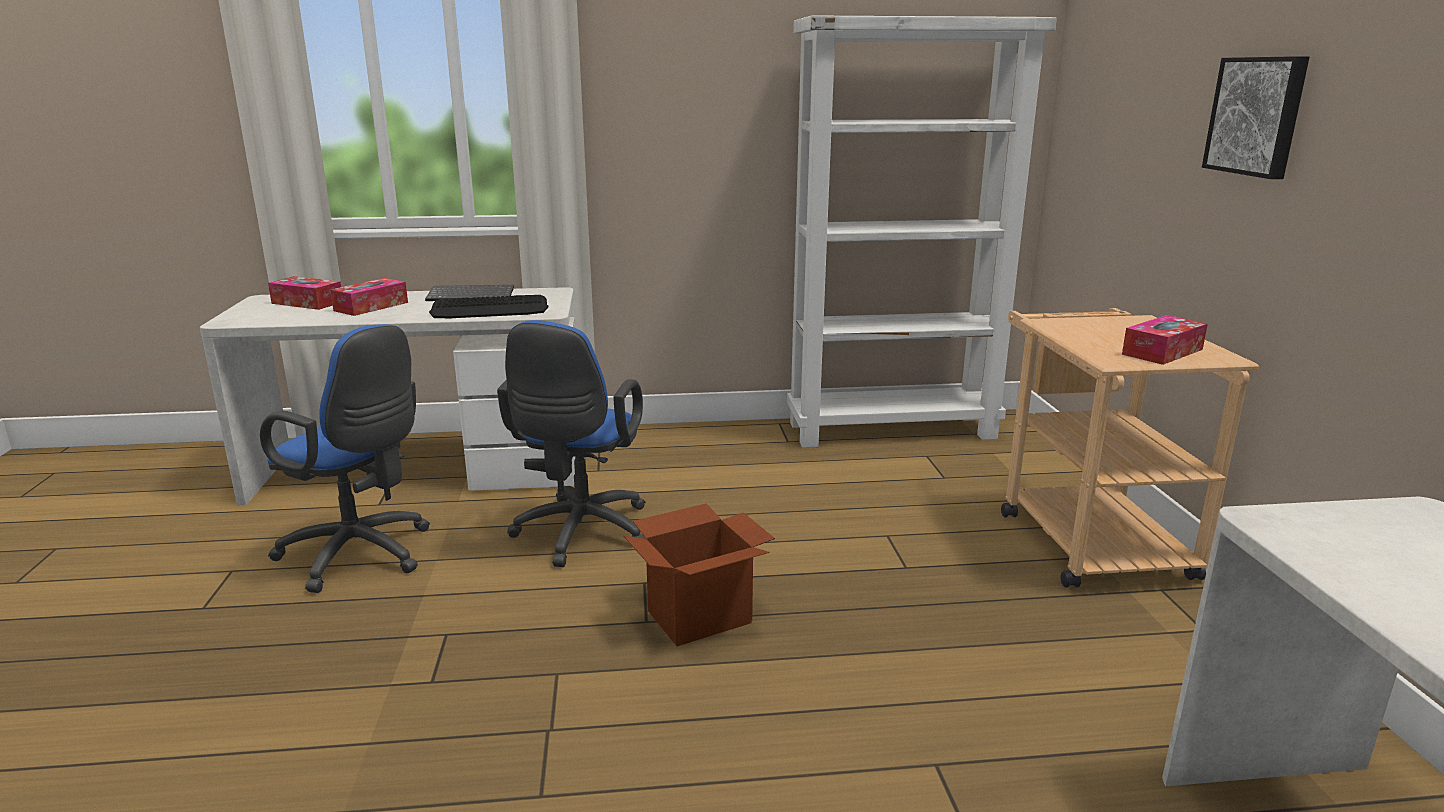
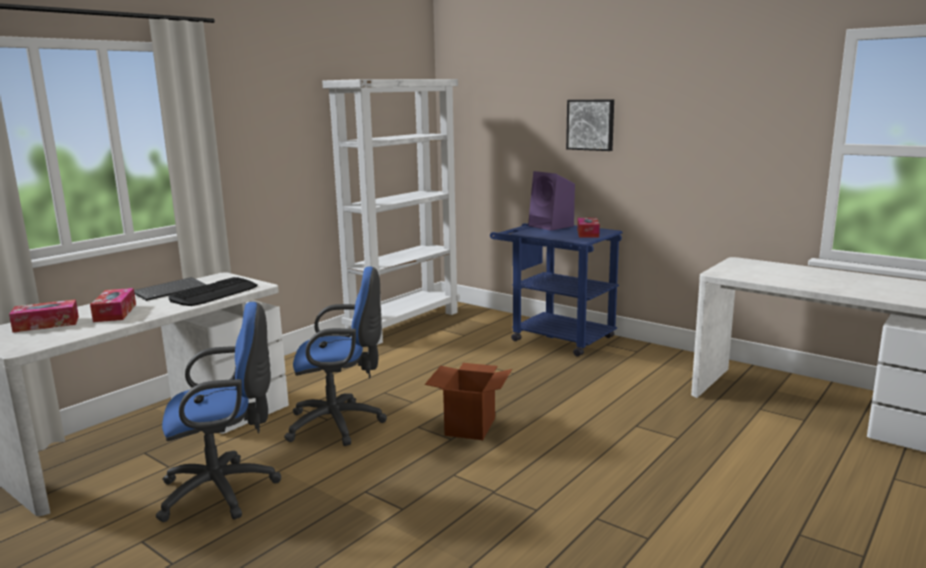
camera: 45 degrees left, 5 degrees down
blue office chair [497,320,646,567] -> blue office chair turned 60 degrees counterclockwise [284,266,387,446]
beige cart [1001,308,1259,588] -> blue cart [490,223,622,356]
none -> purple speaker [528,171,575,231]

